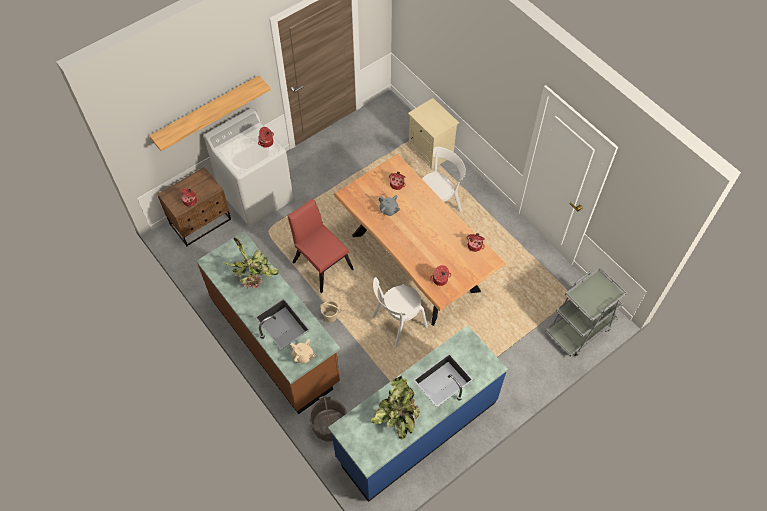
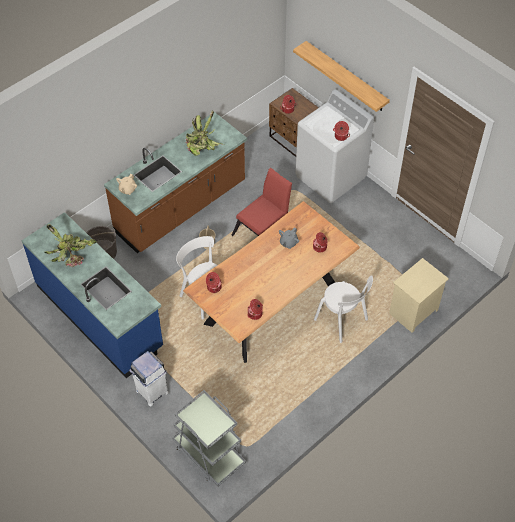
camera: 85 degrees right, 5 degrees down
none -> white trash can [129,351,169,407]

